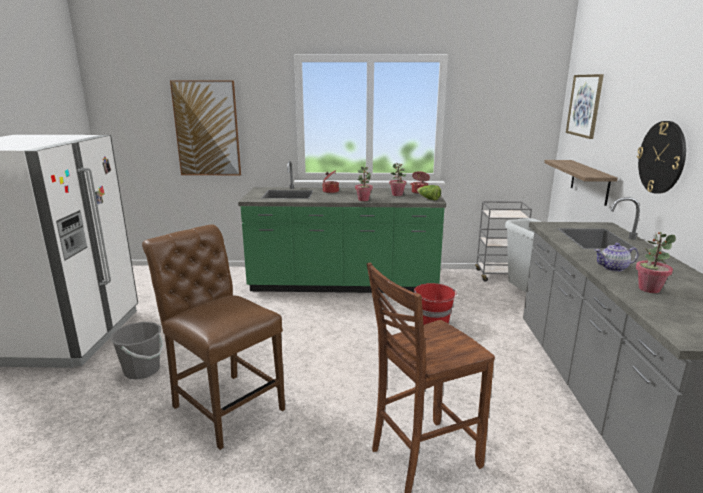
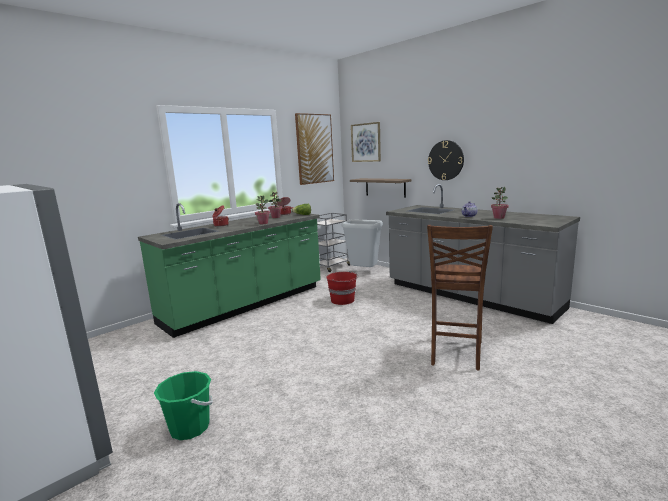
camera: 45 degrees left, 5 degrees down
grey bucket [110,322,164,380] -> green bucket [154,371,213,440]
brown chair [142,224,285,450] -> none
picture [170,80,241,176] -> picture moved to [295,113,334,185]

